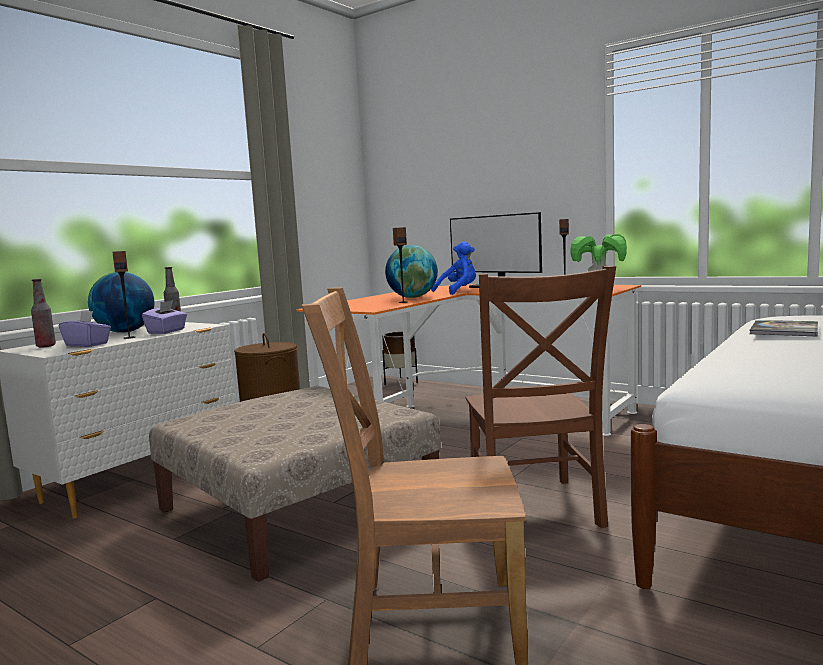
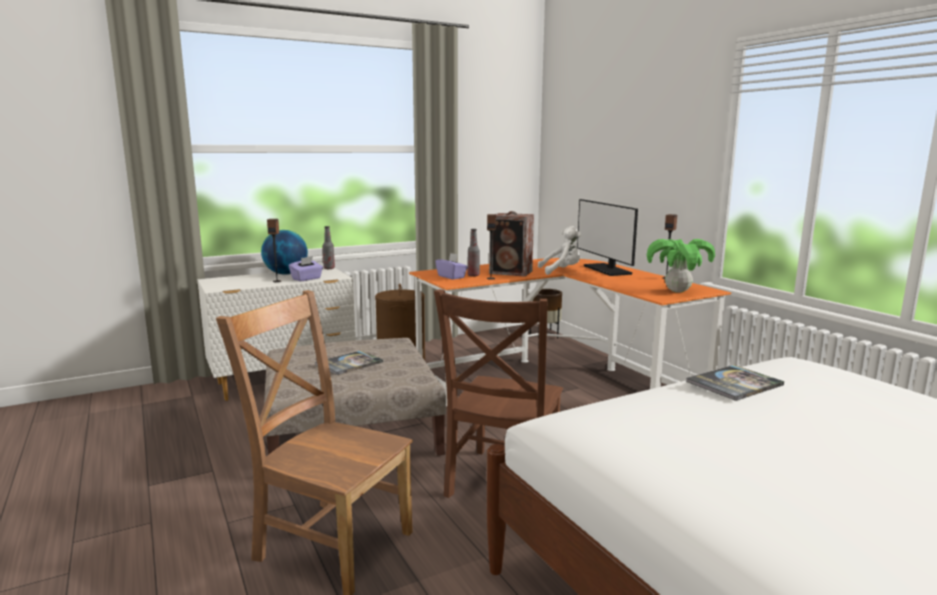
camera: 25 degrees right, 5 degrees up
bottle [31,279,56,348] -> bottle moved to [467,229,480,277]
purple tissue box [59,311,111,347] -> purple tissue box moved to [435,253,468,280]
globe [385,245,438,298] -> speaker [489,211,534,277]
blue plush toy [431,241,476,295] -> white plush toy [538,226,581,275]
none -> book [315,351,383,375]

